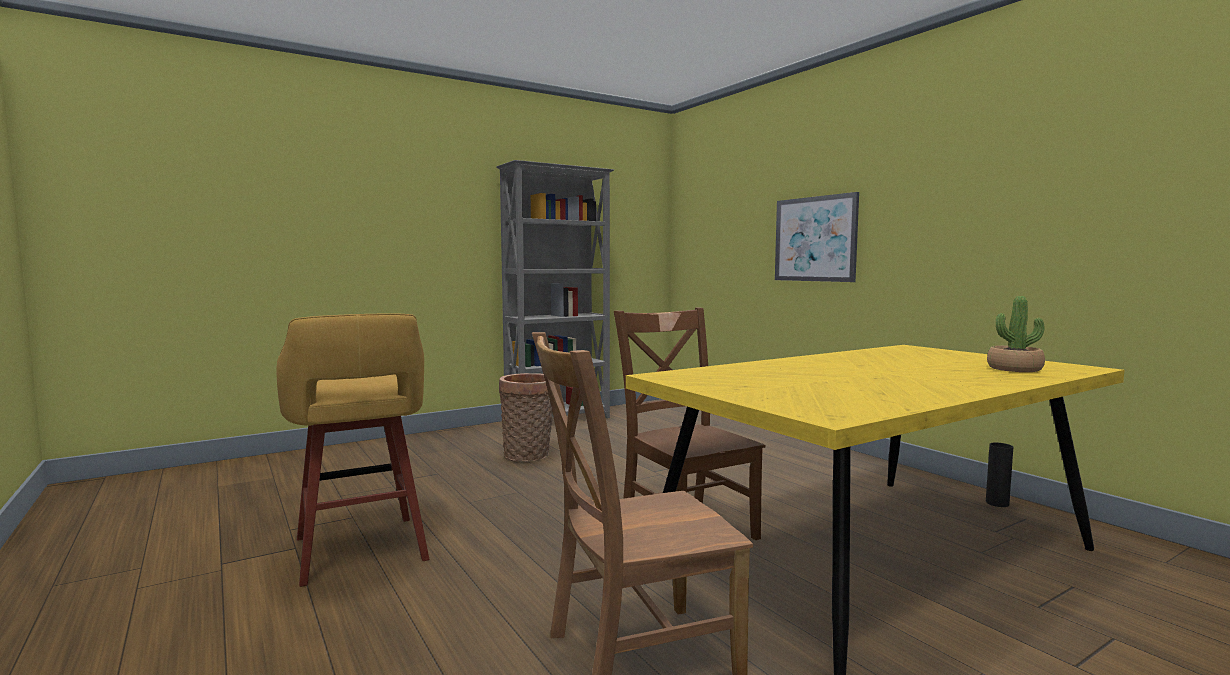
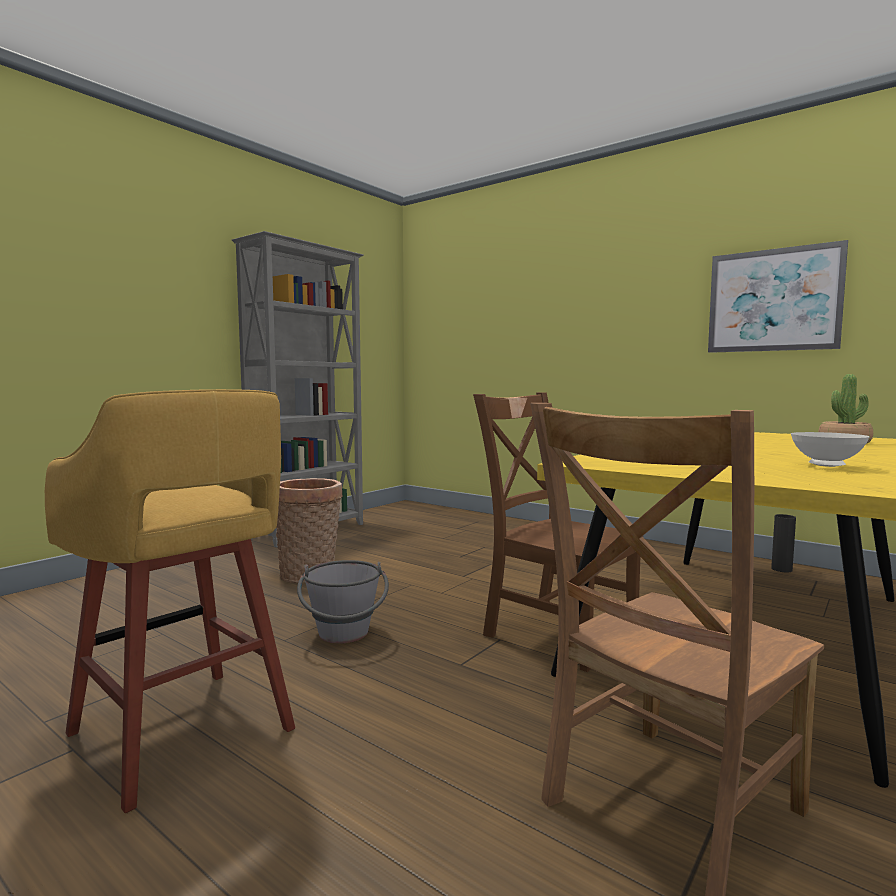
camera: 20 degrees left, 0 degrees up
picture [775,192,859,282] -> picture moved to [708,240,848,353]
none -> grey bucket [297,560,389,644]
none -> white bowl [791,432,870,467]

